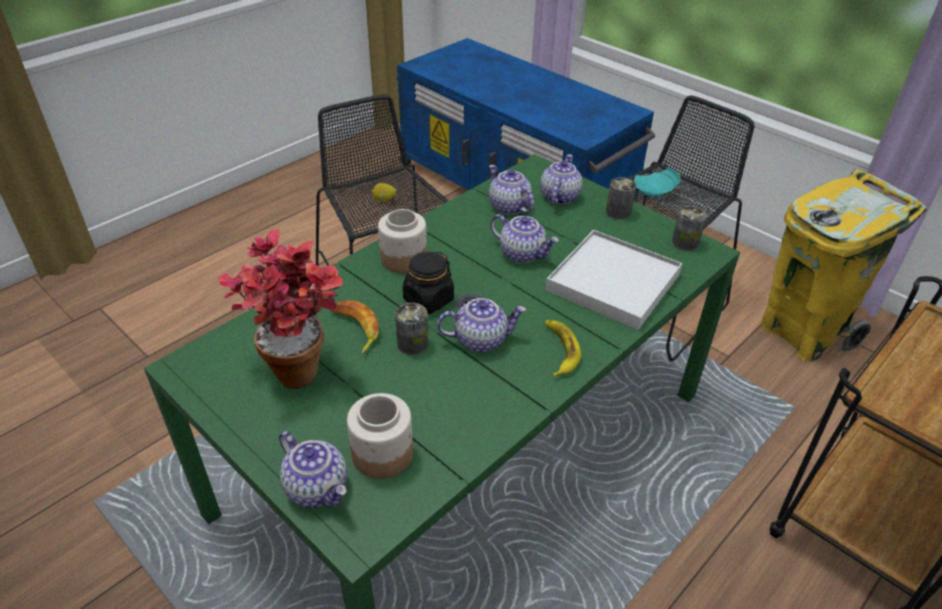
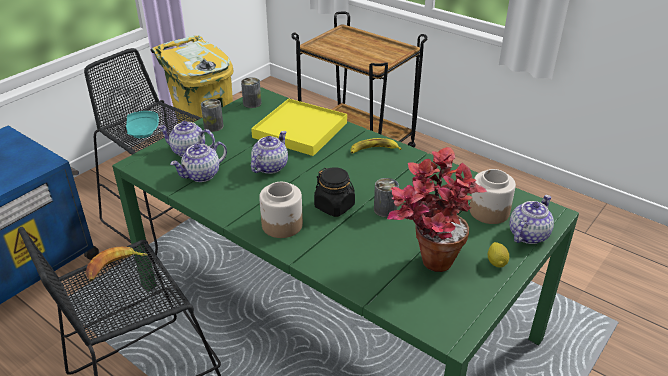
camera: 95 degrees left, 5 degrees down
banana [330,300,379,354] -> banana moved to [85,247,148,281]
lemon [371,183,396,202] -> lemon moved to [488,242,509,268]
teapot [437,298,526,352] -> none
white tray [546,230,682,330] -> yellow tray [251,98,347,156]

